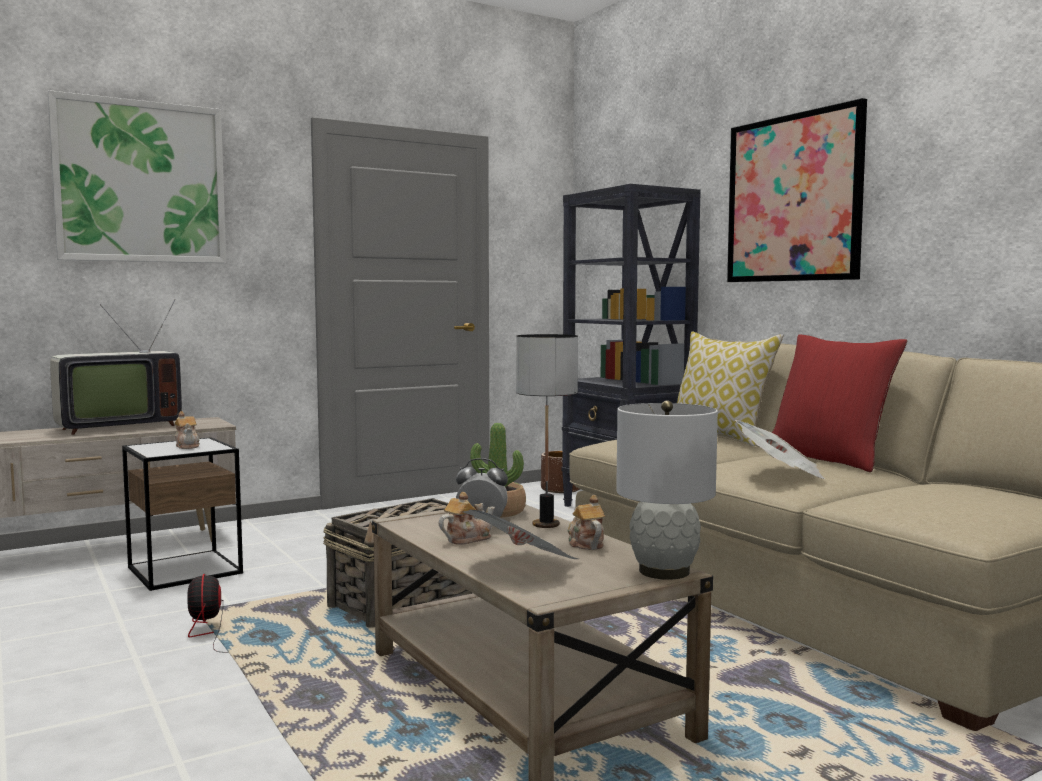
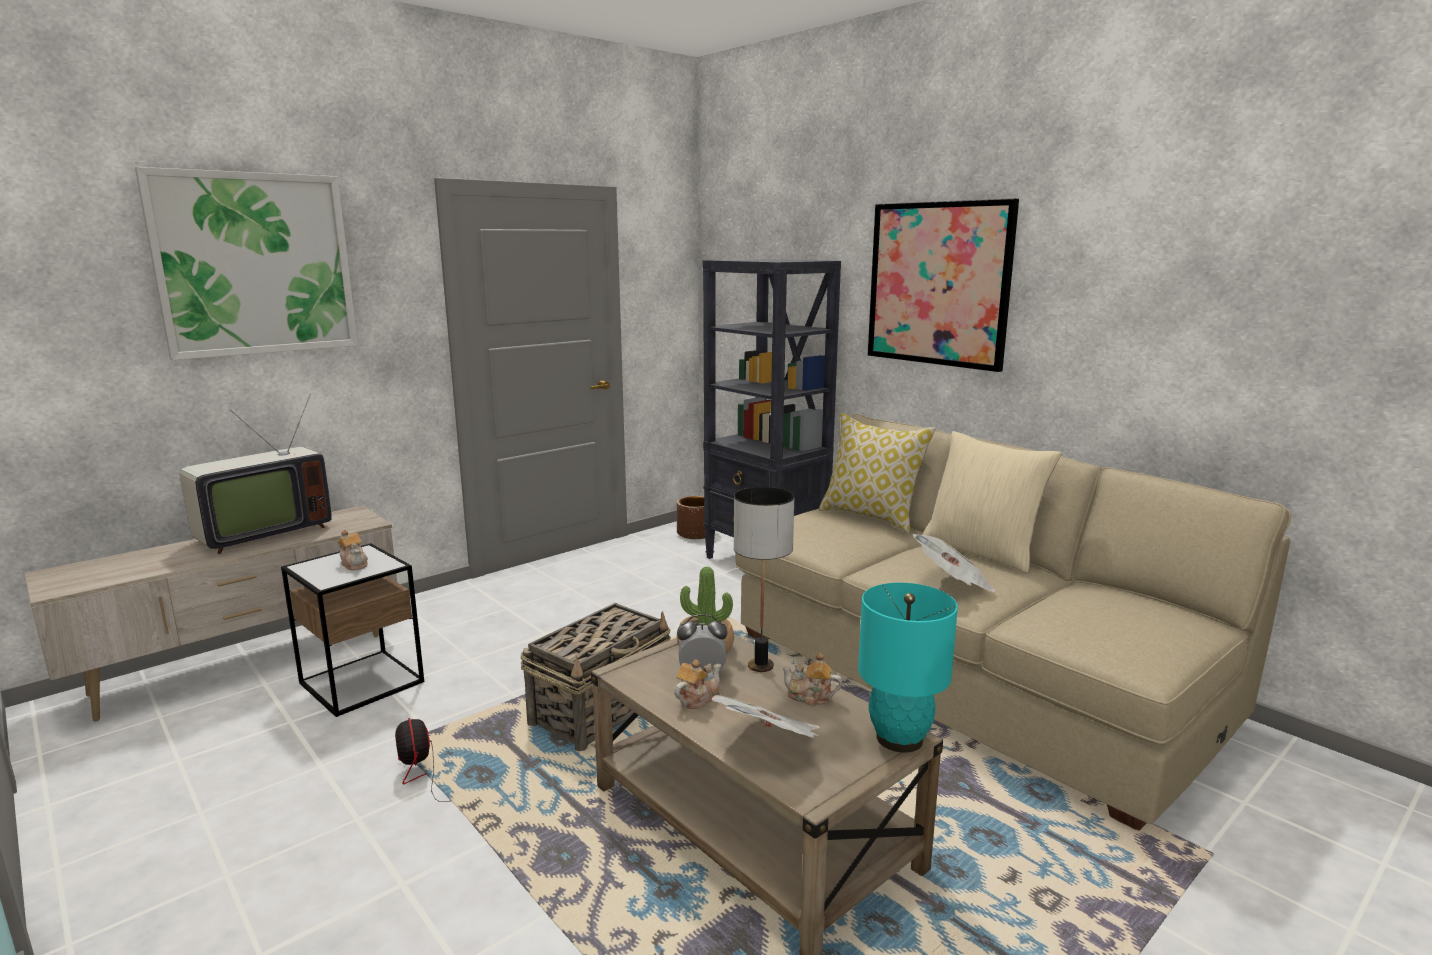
camera: 10 degrees left, 10 degrees up
teapot [568,495,605,550] -> teapot turned 45 degrees counterclockwise [782,652,842,706]
white table lamp [616,400,718,580] -> turquoise table lamp [858,583,958,752]
red pillow [765,334,908,472] -> beige pillow [922,431,1061,574]

